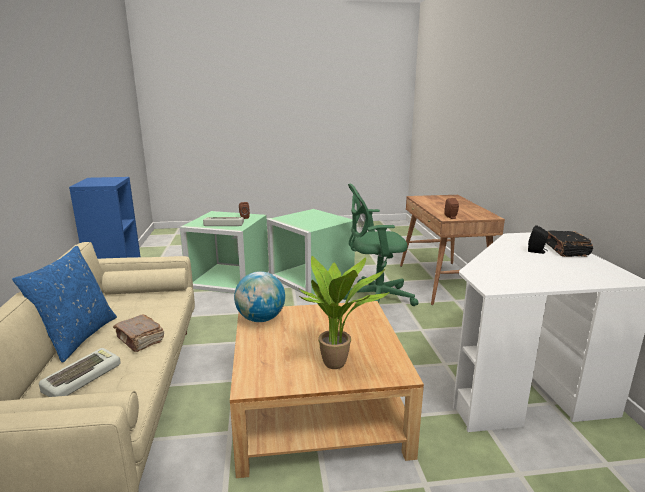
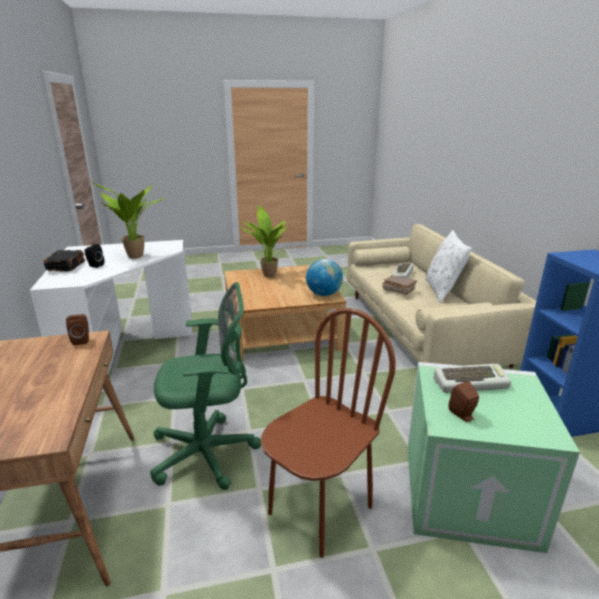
camera: 175 degrees right, 5 degrees up
blue pillow [12,246,117,363] -> white pillow [425,230,472,303]
green storage box [267,209,355,294] -> brown chair [261,308,396,558]
none -> potted plant [93,182,166,259]

